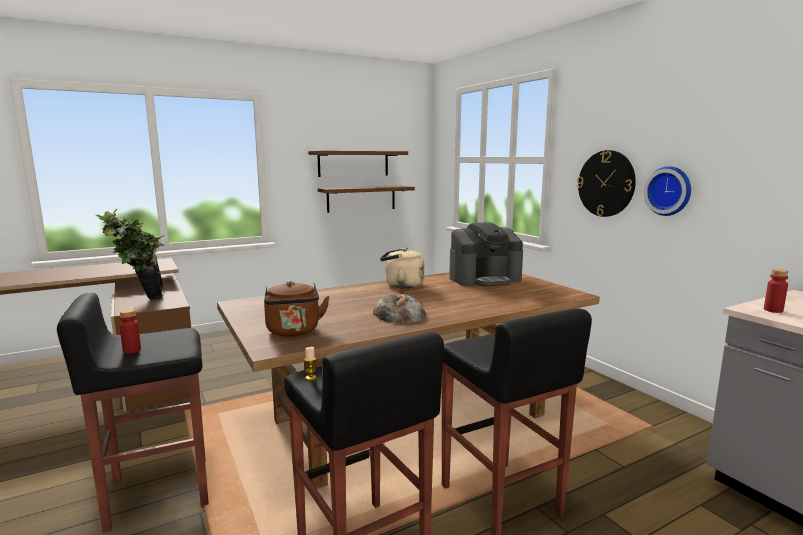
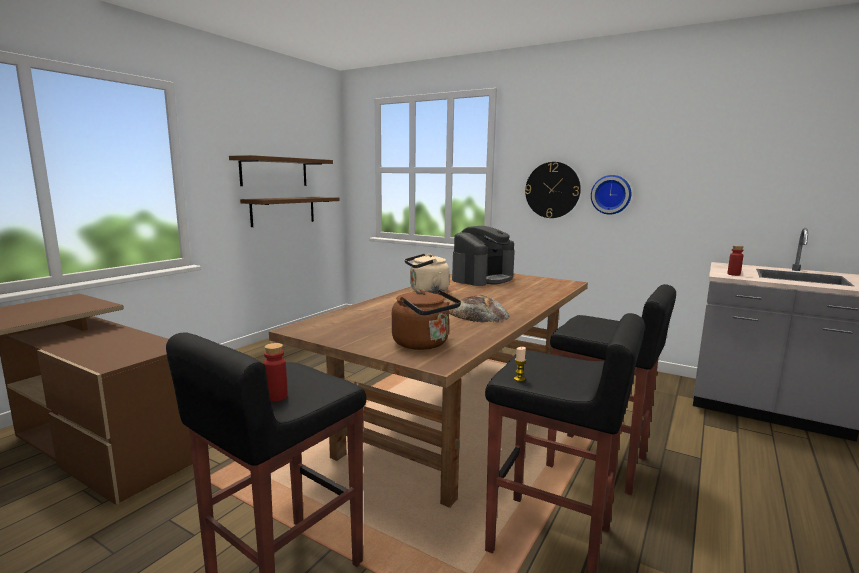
camera: 30 degrees left, 0 degrees up
potted plant [95,209,165,299] -> none

